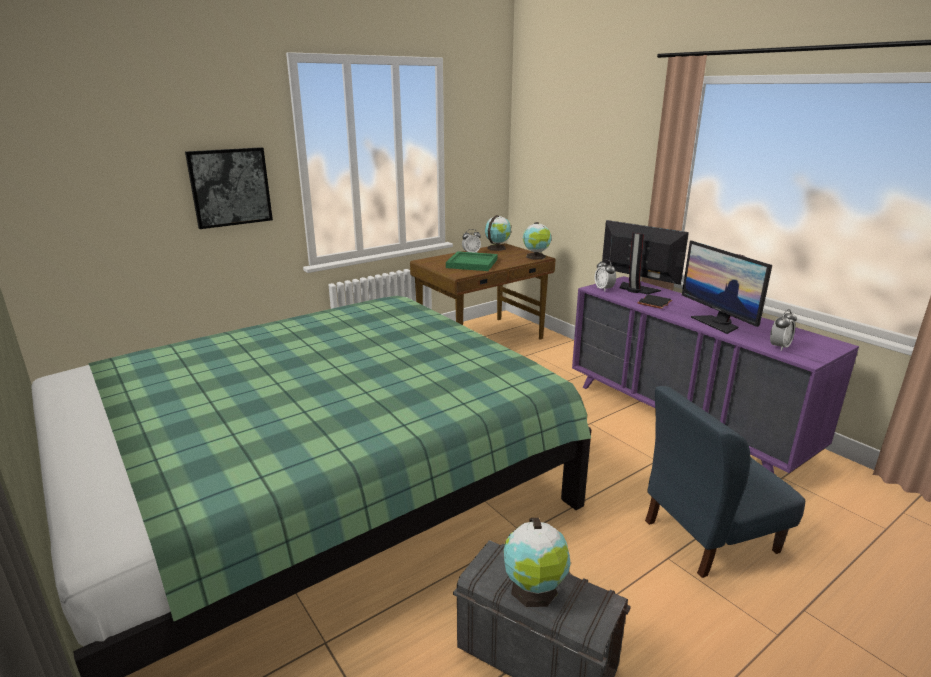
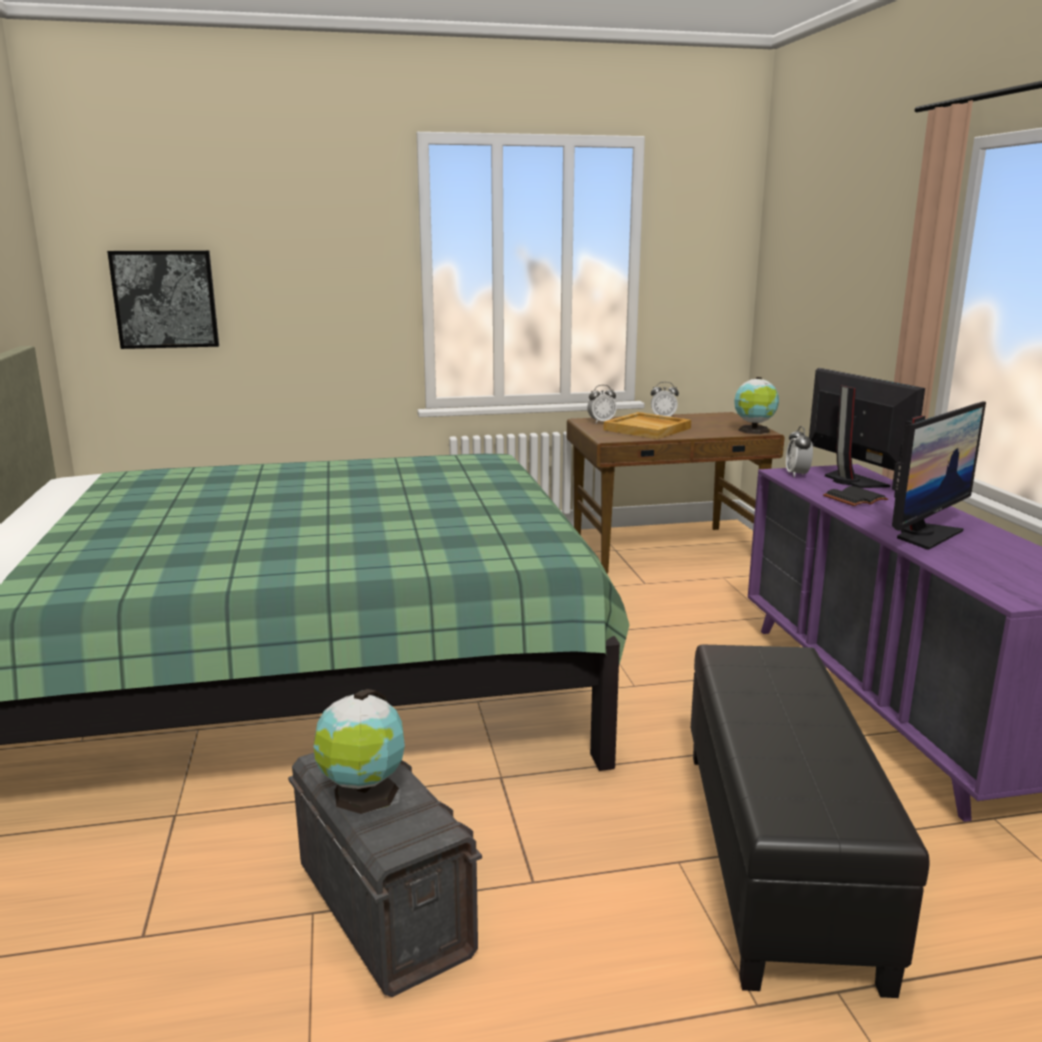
camera: 25 degrees right, 5 degrees down
picture [185,147,273,229] -> picture moved to [107,250,219,349]
green tray [446,251,497,271] -> beige tray [604,412,691,439]
globe [485,215,511,251] -> none
blue chair [645,386,805,578] -> black ottoman [691,645,930,998]
monitor [682,240,772,334] -> monitor turned 135 degrees counterclockwise [892,401,986,550]
alarm clock [770,309,797,351] -> alarm clock moved to [587,385,617,423]

